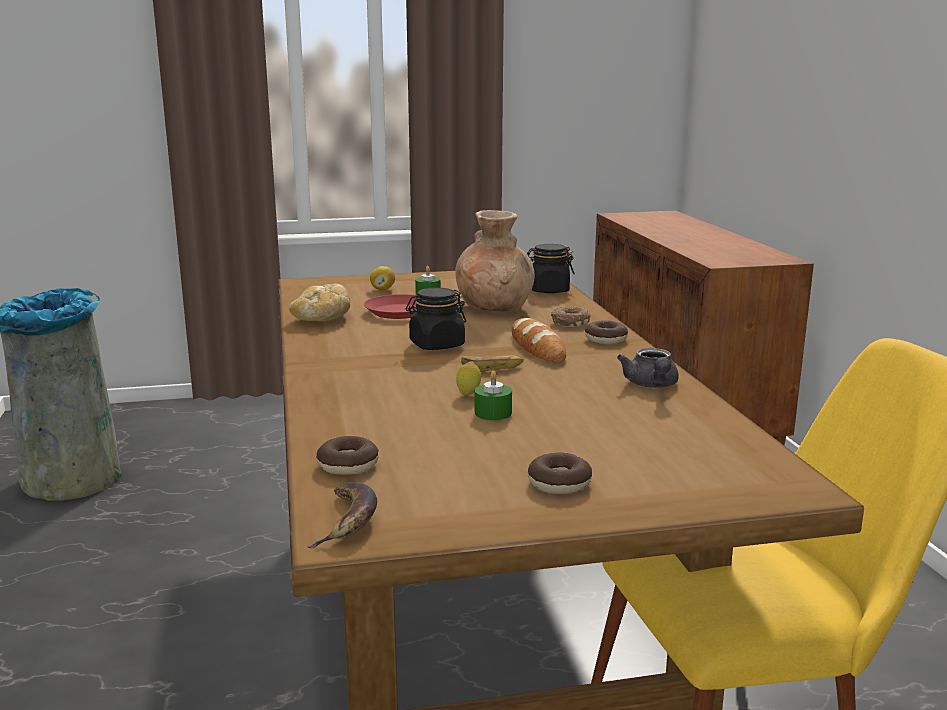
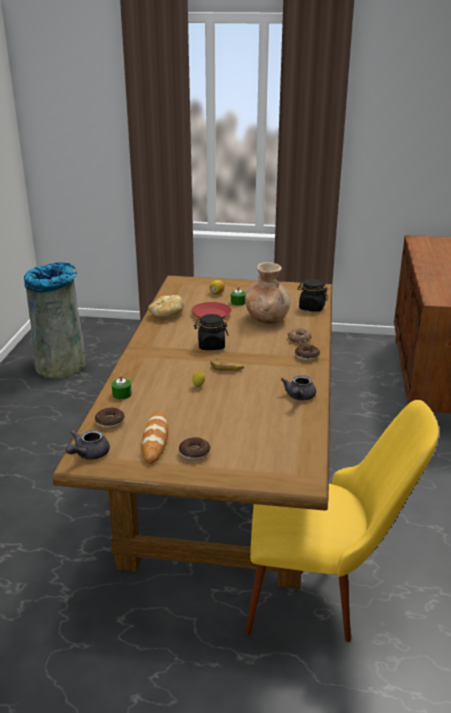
camera: 20 degrees right, 10 degrees up
banana [308,482,377,548] -> grey teapot [66,430,110,460]
green candle [475,371,512,420] -> green candle moved to [112,374,132,399]
bread [511,318,566,363] -> bread moved to [142,413,168,464]

